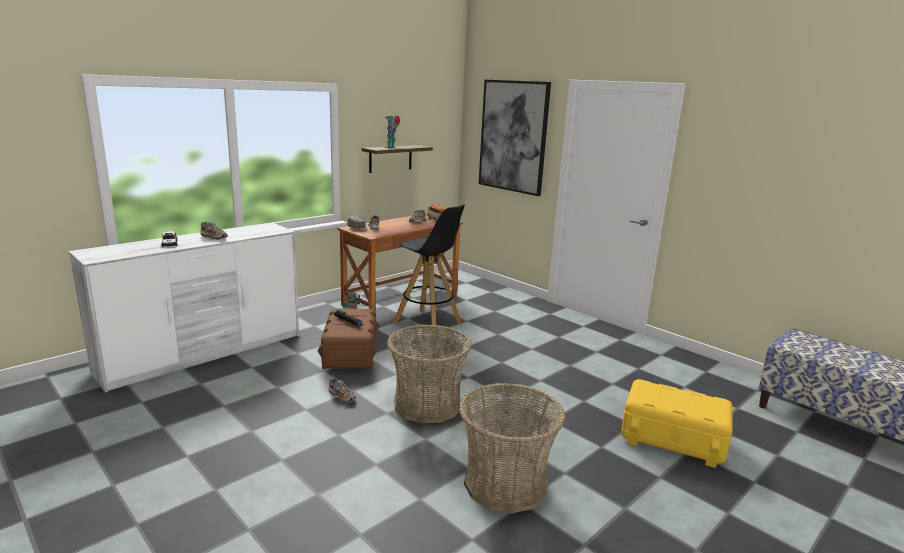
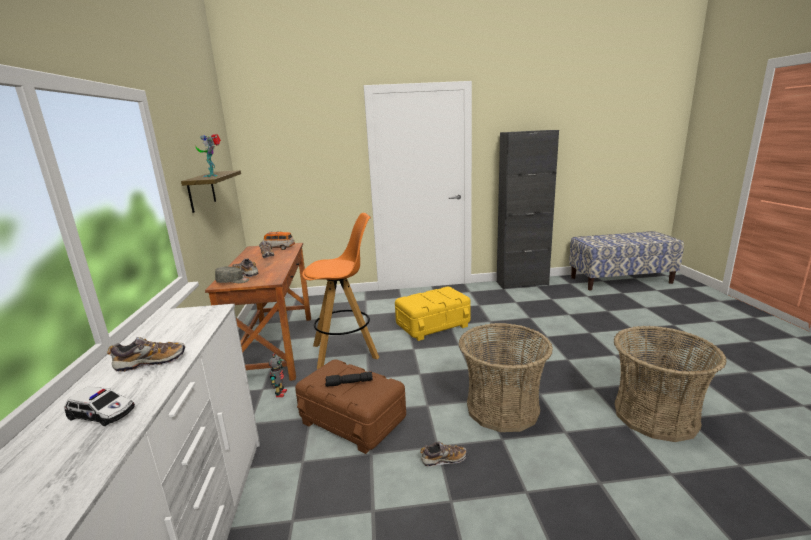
camera: 50 degrees left, 0 degrees up
black stool [393,204,465,338] -> orange stool [302,213,379,369]
picture [479,79,551,196] -> none
yellow storage box [621,379,733,468] -> yellow storage box moved to [395,287,470,341]
none -> black cabinet [497,130,559,289]

